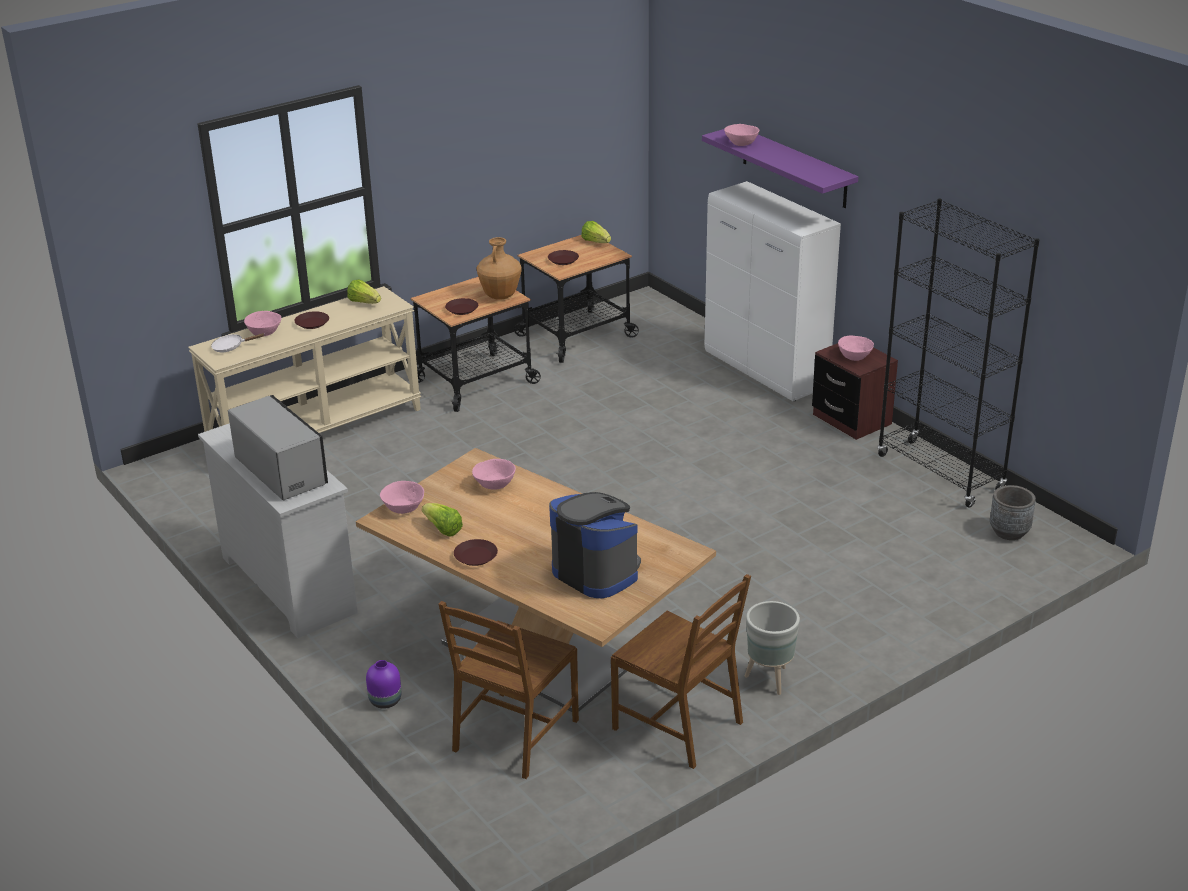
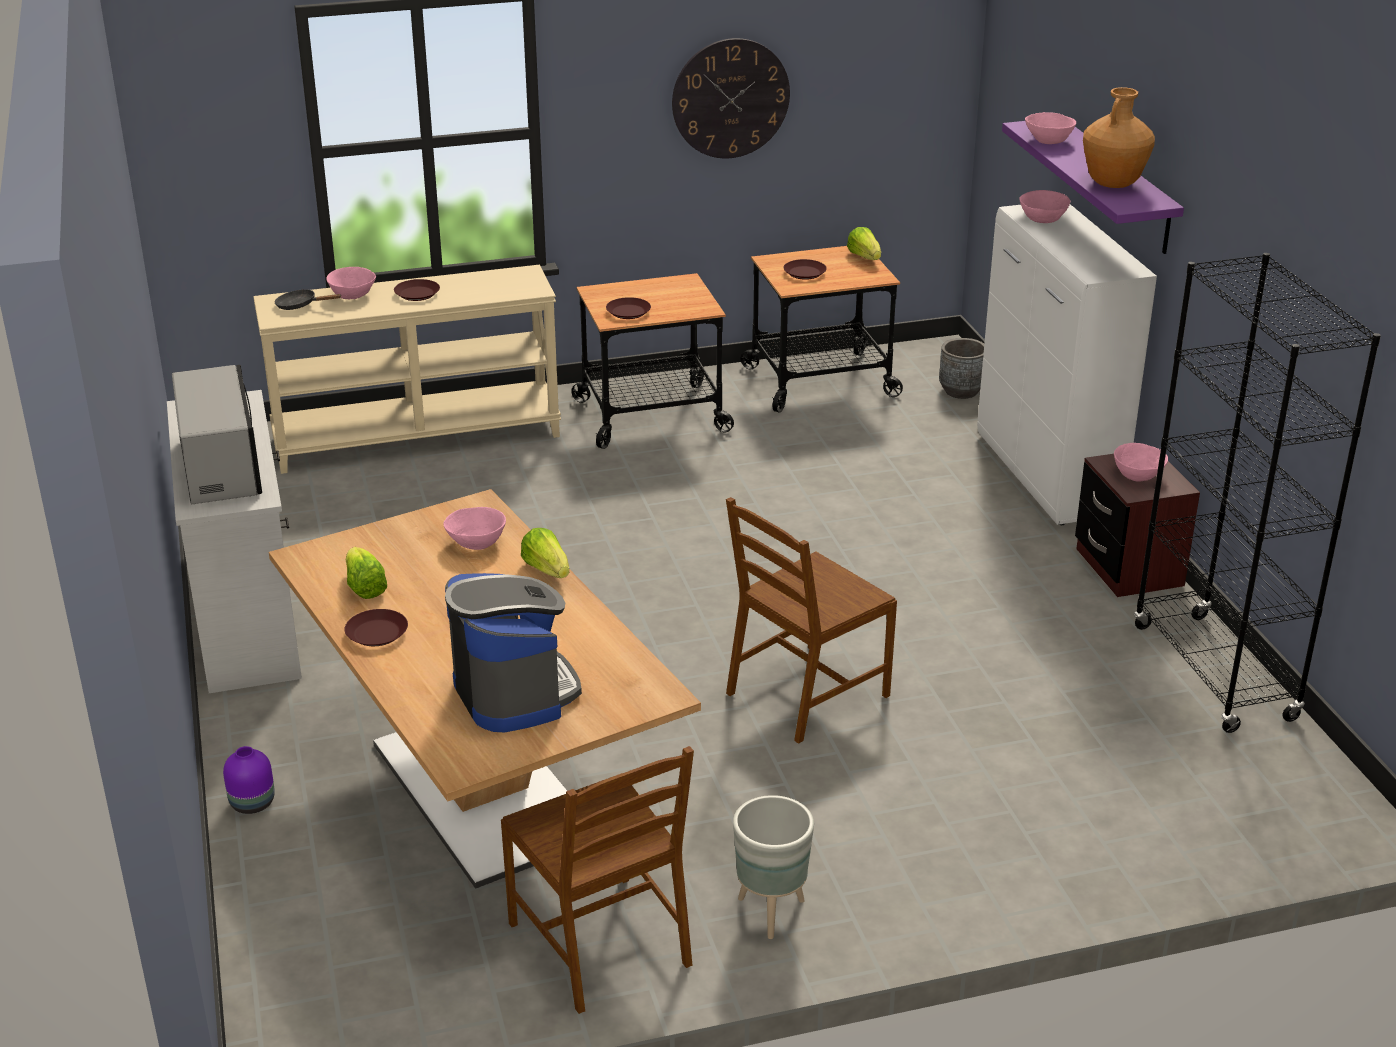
camera: 20 degrees right, 0 degrees up
white frying pan [211,333,265,352] -> black frying pan [275,289,342,310]
lettuce [347,279,381,304] -> lettuce moved to [521,528,570,578]
pink bowl [380,481,424,514] -> pink bowl moved to [1019,190,1070,223]
brown chair [439,601,579,779] -> brown chair moved to [726,497,897,744]
brown vase [477,237,522,300] -> brown vase moved to [1083,87,1155,188]
grey planter [990,485,1036,540] -> grey planter moved to [939,338,984,399]
none -> wall clock [672,38,790,158]

